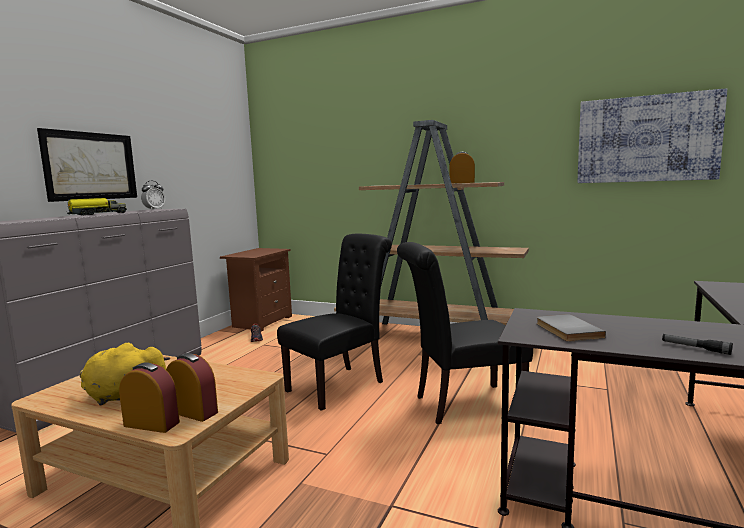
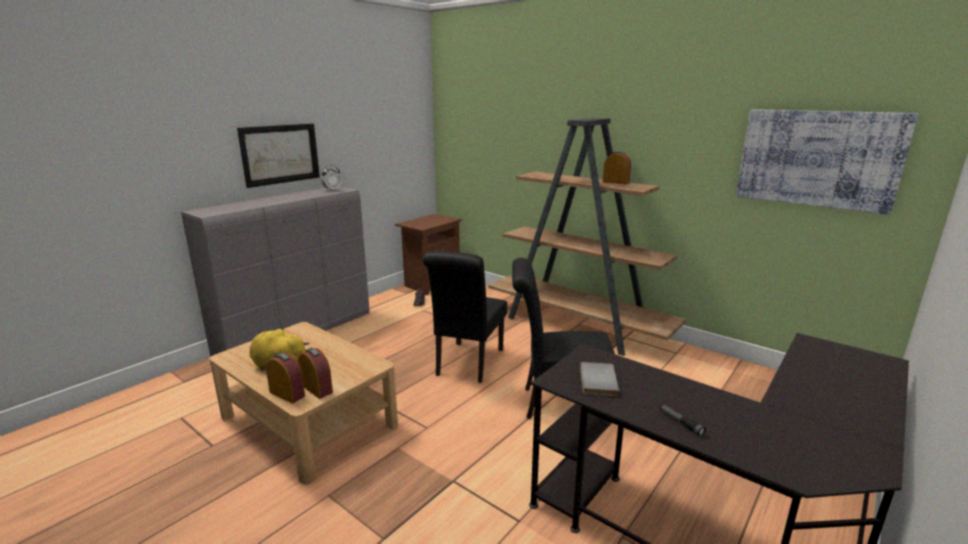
camera: 15 degrees right, 10 degrees up
toy truck [67,198,127,215] -> none
black chair [277,234,392,411] -> black chair turned 135 degrees clockwise [423,251,507,383]

